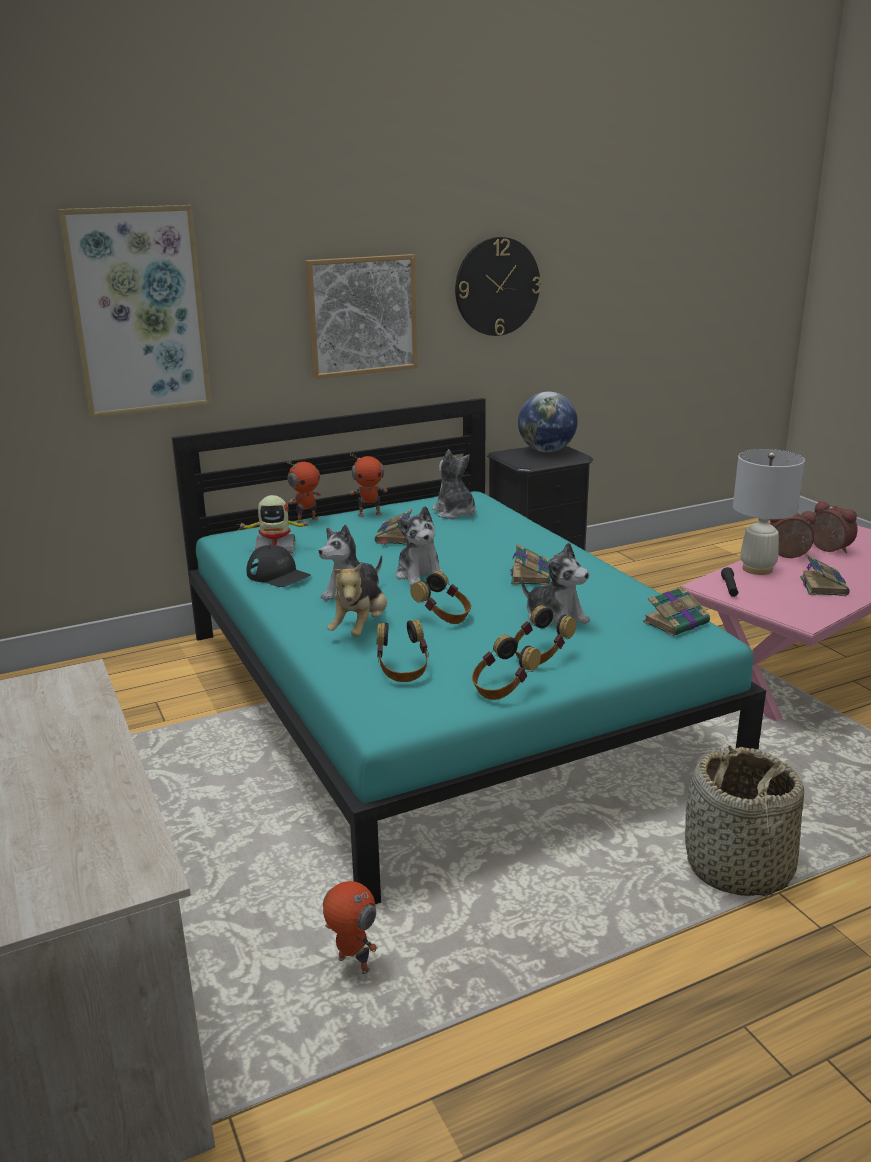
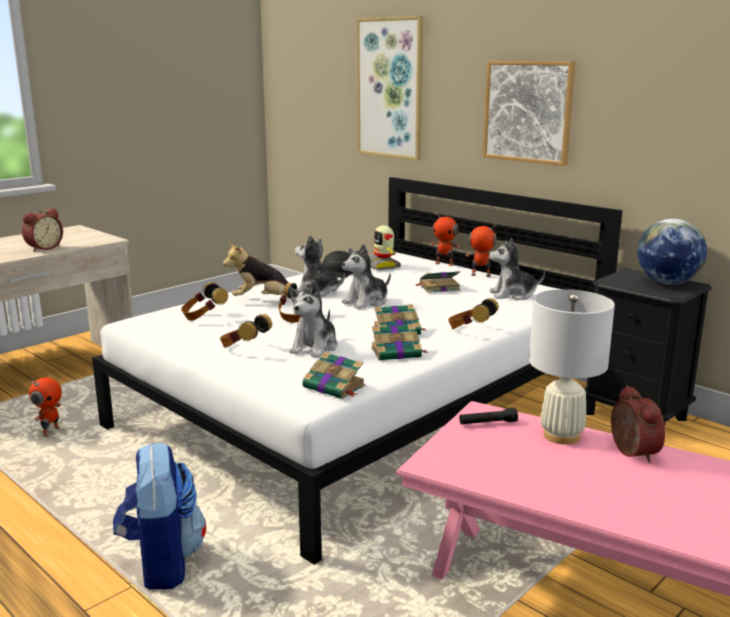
camera: 70 degrees right, 5 degrees down
turquoise bed [172,398,766,904] -> white bed [92,177,622,565]
toy robot [350,452,387,517] -> toy robot turned 135 degrees clockwise [466,223,497,277]
plush toy [432,450,476,519] -> plush toy turned 135 degrees counterclockwise [489,238,545,300]
wall clock [455,237,541,336] -> none
headphones [472,635,541,700] -> headphones moved to [448,298,499,329]
basket [685,743,804,898] -> backpack [113,443,206,589]
book [800,555,850,596] -> book moved to [371,324,429,361]
alarm clock [809,501,858,553] -> alarm clock moved to [22,208,63,252]

